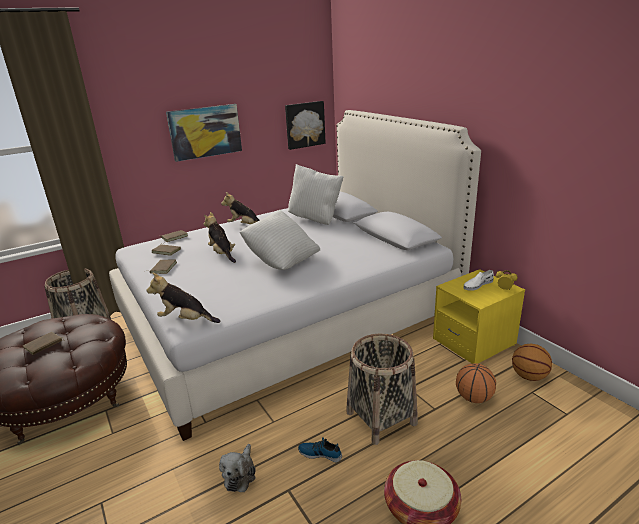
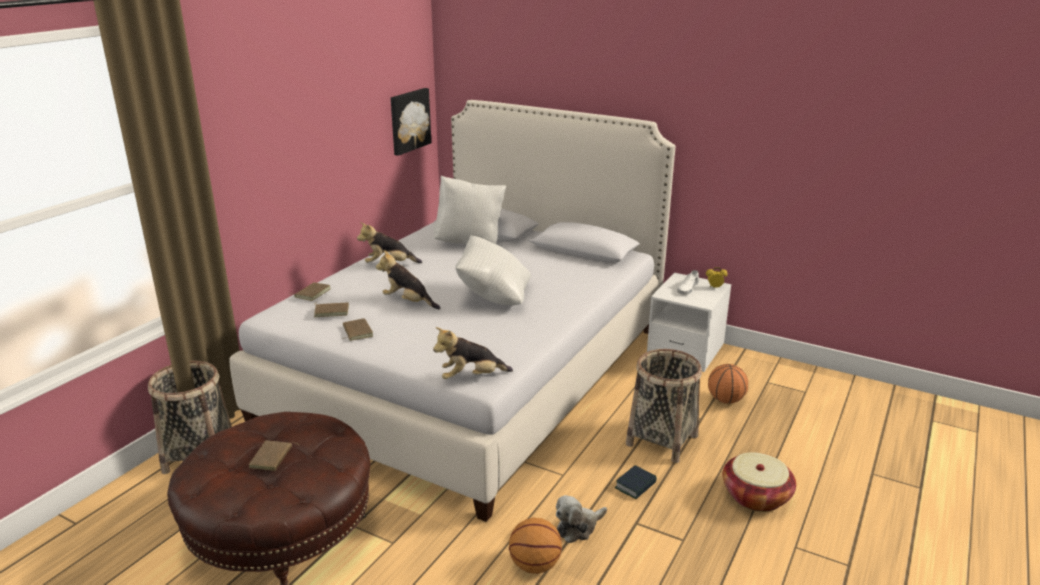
camera: 30 degrees left, 0 degrees up
picture [166,104,242,162] -> none
plush toy [219,444,256,492] -> plush toy turned 75 degrees clockwise [556,495,607,543]
shoe [298,437,342,462] -> book [615,465,657,499]
yellow nightstand [433,269,525,364] -> white nightstand [647,273,732,372]
basketball [512,343,552,381] -> basketball moved to [509,518,562,574]

